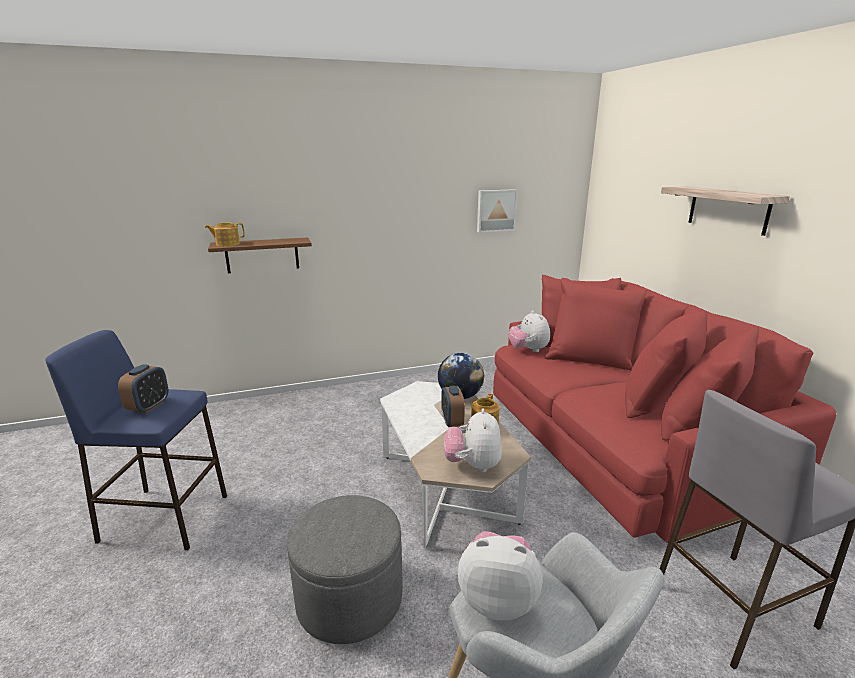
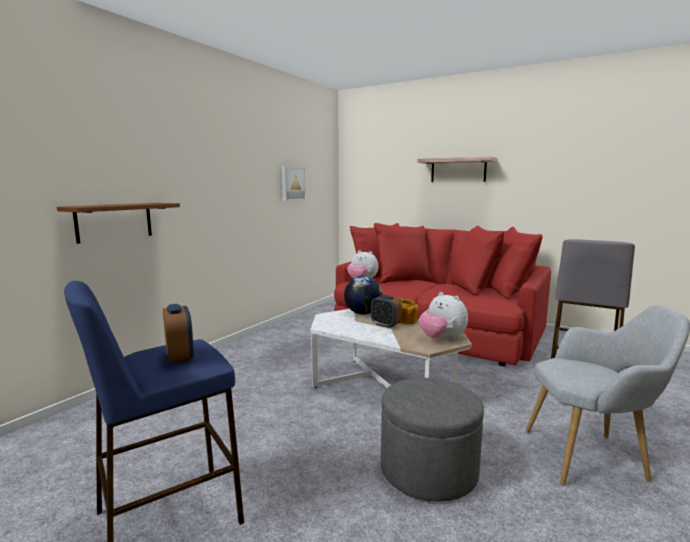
camera: 40 degrees left, 10 degrees down
teapot [205,223,245,246] -> none
plush toy [458,531,543,621] -> none

